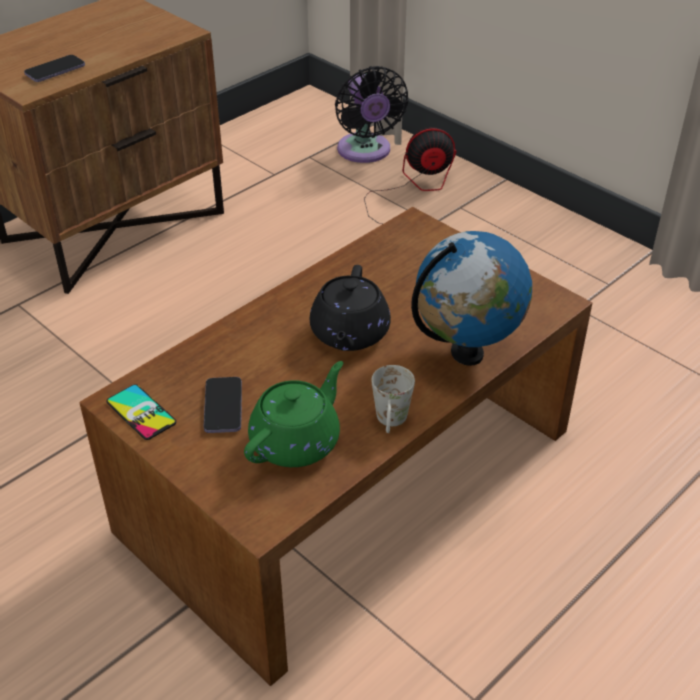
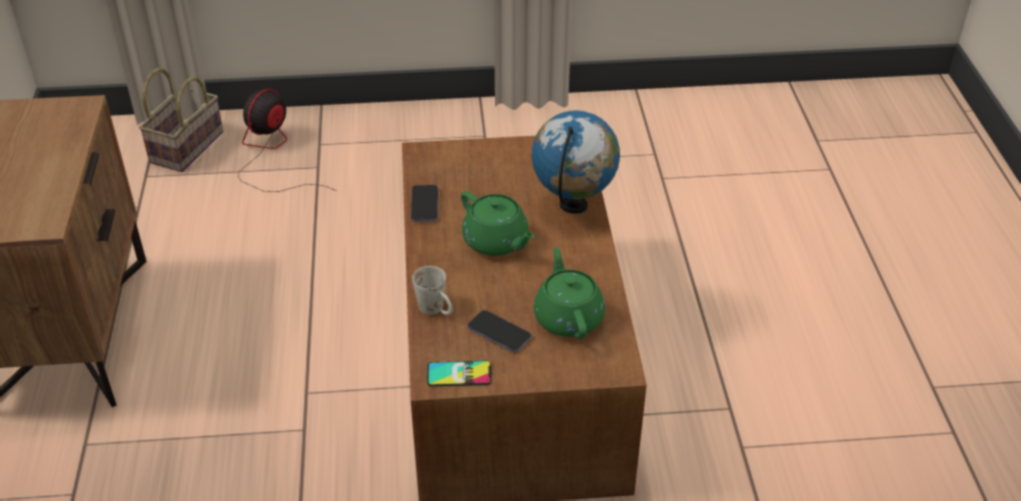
camera: 50 degrees left, 0 degrees up
phone [24,55,85,82] -> phone moved to [411,185,438,222]
black teapot [310,265,391,351] -> green teapot [461,191,535,256]
black fan [335,66,408,163] -> basket [139,68,223,172]
white mug [372,365,415,433] -> white mug moved to [412,266,452,315]

